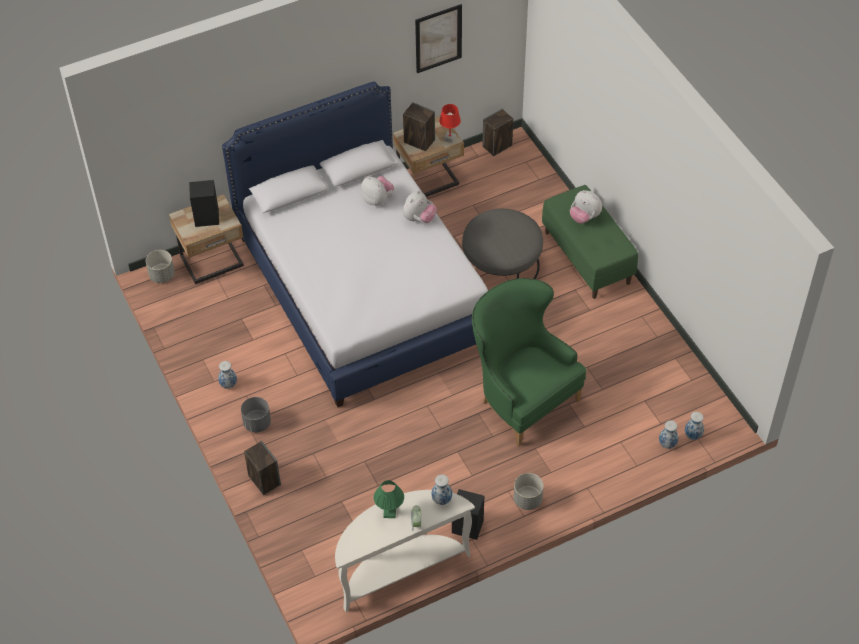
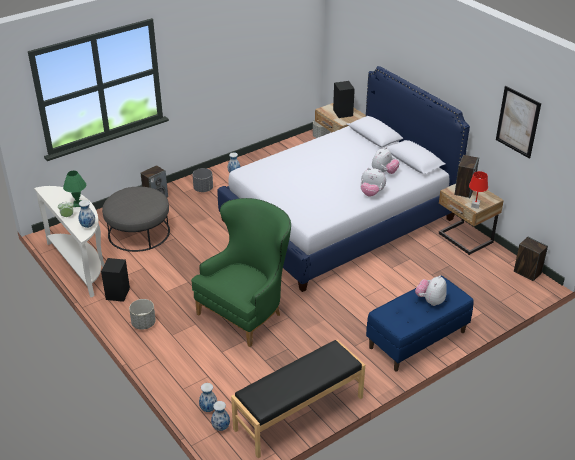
camera: 80 degrees right, 15 degrees down
grey ottoman [462,209,543,291] -> grey ottoman moved to [102,187,170,252]
green bench [542,185,638,299] -> blue bench [366,276,474,371]
none -> black bench [231,340,365,458]

